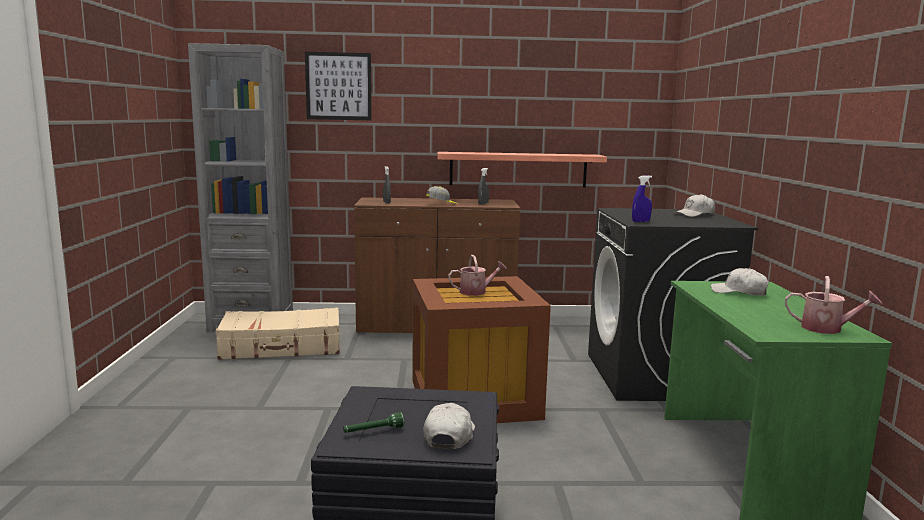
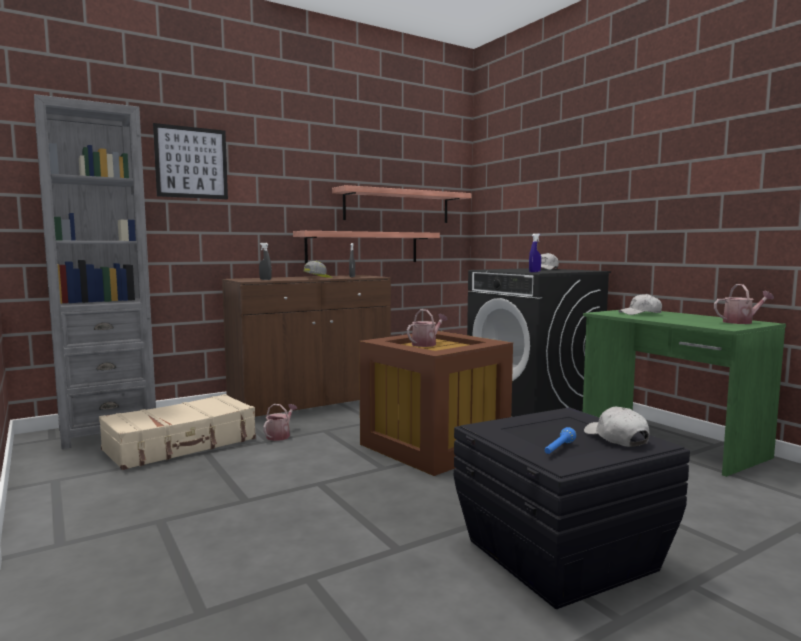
camera: 30 degrees left, 5 degrees down
green flashlight [343,412,404,433] -> blue flashlight [545,427,576,454]
none -> watering can [263,404,297,441]
none -> shelf [332,185,472,223]

